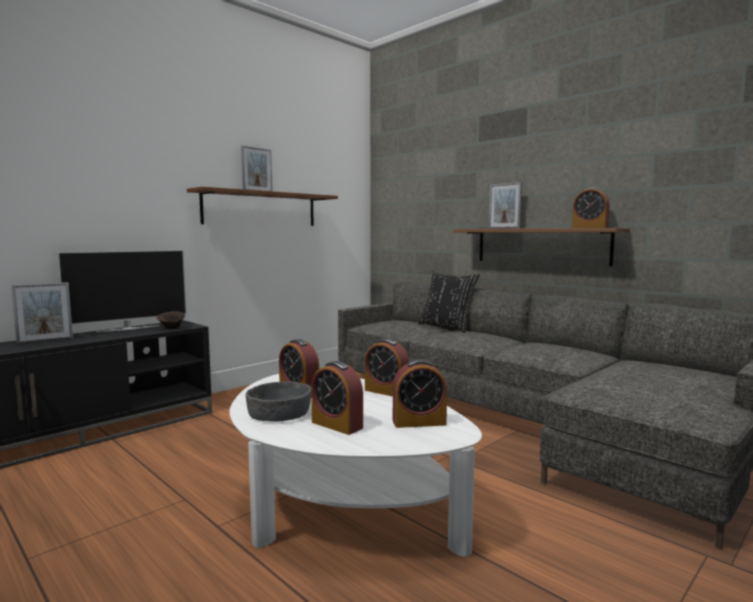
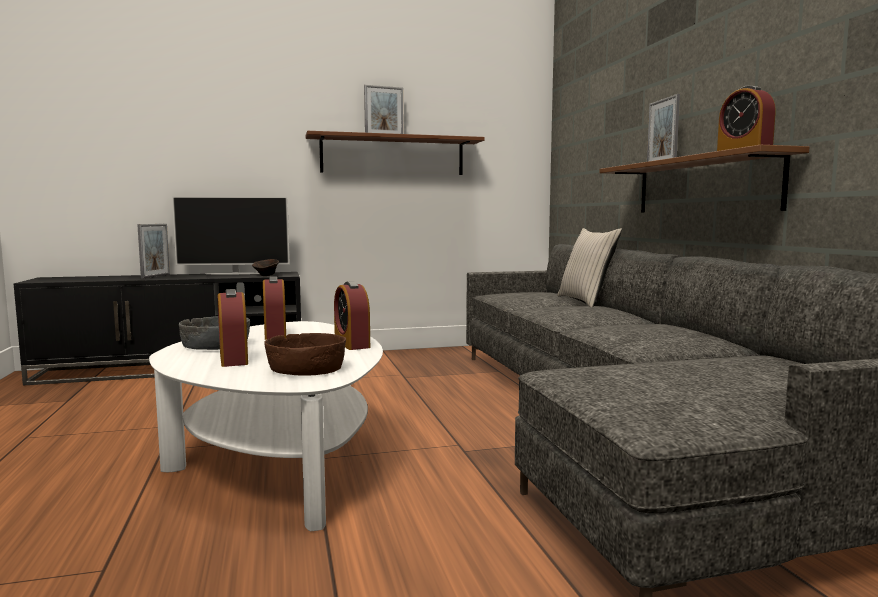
camera: 30 degrees right, 0 degrees up
picture frame [11,282,73,344] -> picture frame turned 75 degrees counterclockwise [137,224,170,279]
alarm clock [393,359,447,428] -> brown bowl [264,333,346,376]
black pillow [418,271,480,333] -> beige pillow [557,228,622,307]

